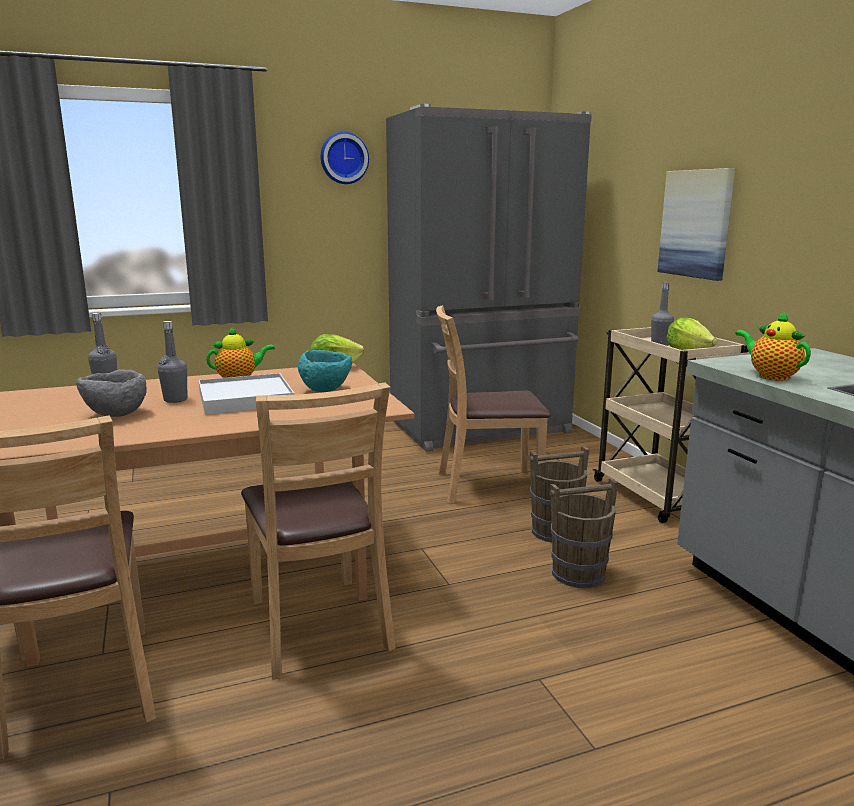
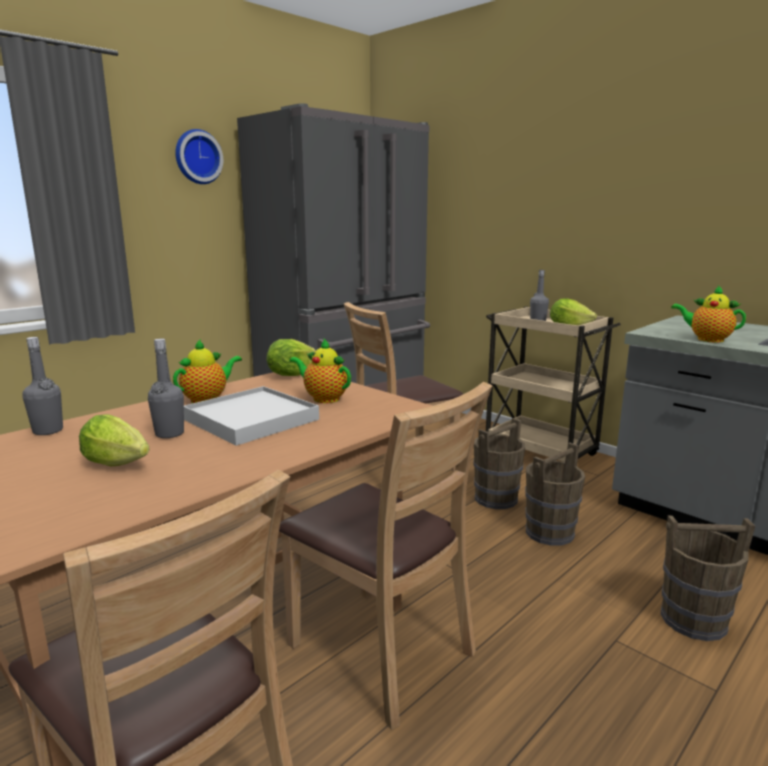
camera: 25 degrees left, 0 degrees up
grey bowl [76,369,147,417] -> lettuce [79,415,150,466]
turquoise bowl [298,350,352,392] -> teapot [289,339,351,403]
picture [657,168,735,281] -> none
none -> brown bucket [661,515,755,641]

